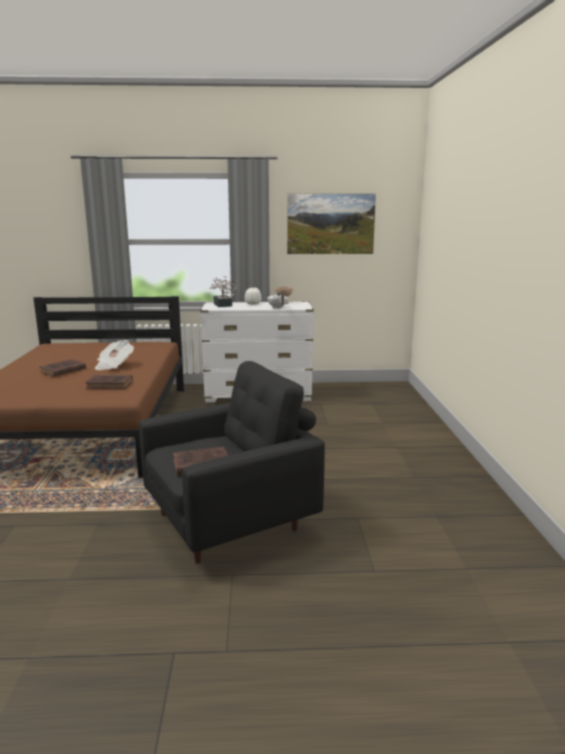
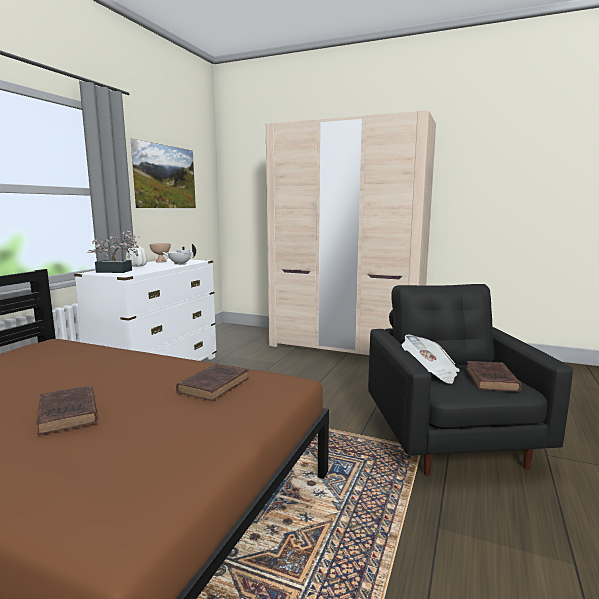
camera: 65 degrees left, 5 degrees down
newspaper [95,340,134,370] -> newspaper moved to [402,334,459,384]
none -> beige wardrobe [266,110,436,355]

